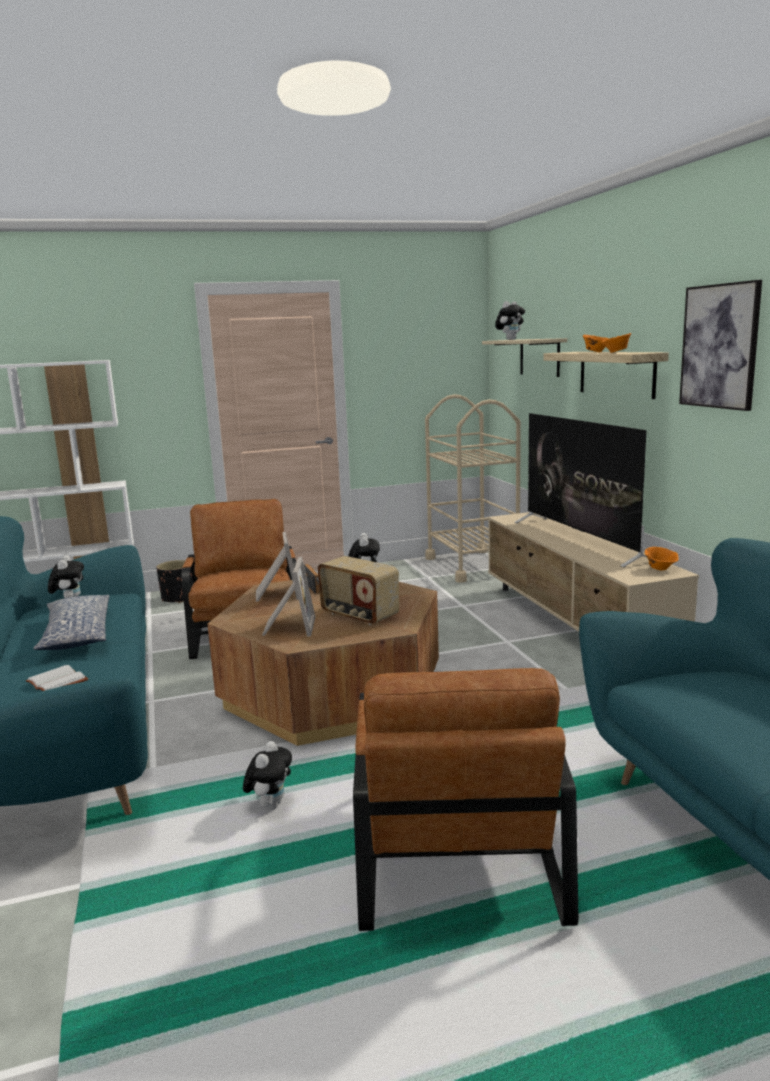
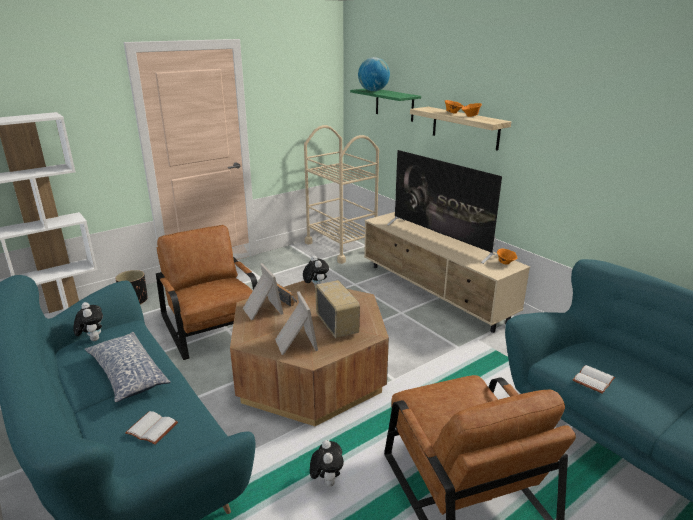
camera: 20 degrees left, 10 degrees up
radio [318,556,399,625] -> radio turned 135 degrees counterclockwise [315,280,360,338]
beige shelf [482,338,567,377] -> green shelf [350,89,421,122]
plush toy [495,301,525,340] -> globe [358,57,390,91]
picture [679,280,762,411] -> none
none -> white book [573,365,615,394]

